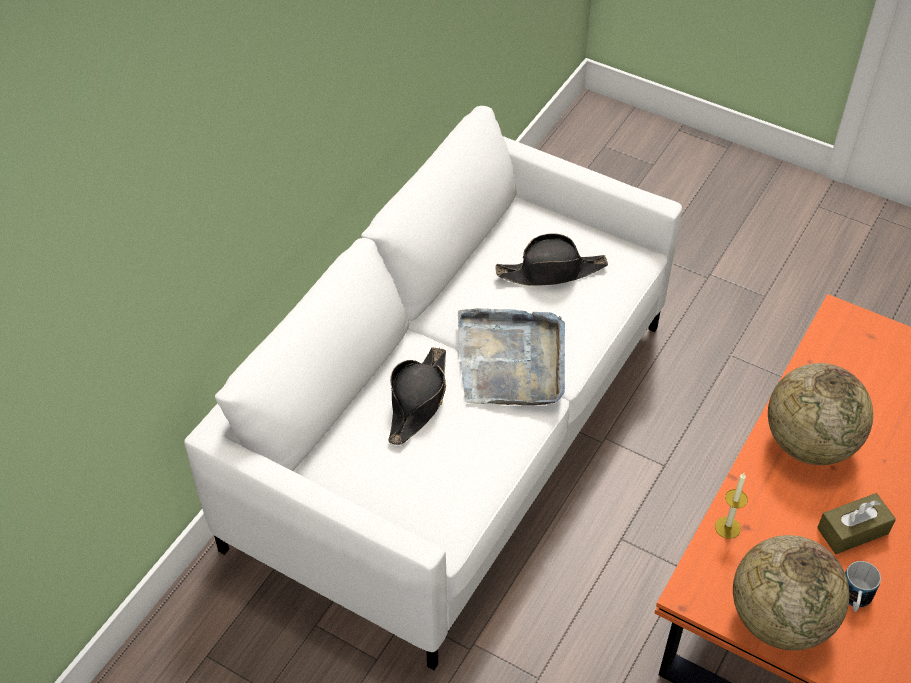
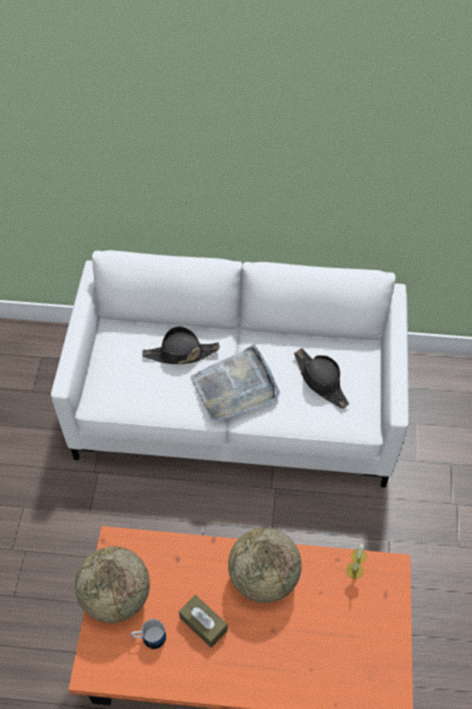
camera: 65 degrees right, 5 degrees up
candle [715,473,748,539] -> candle moved to [346,544,367,579]

